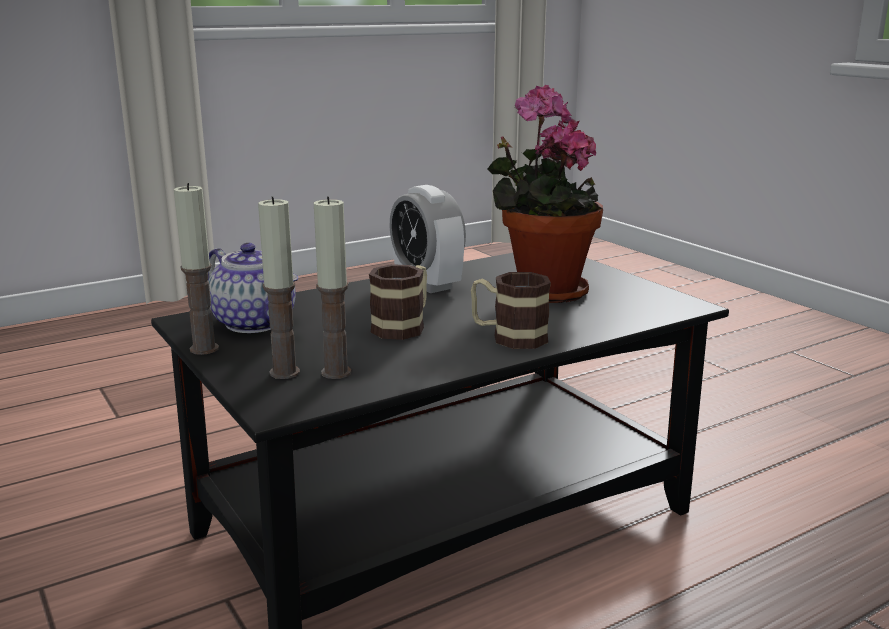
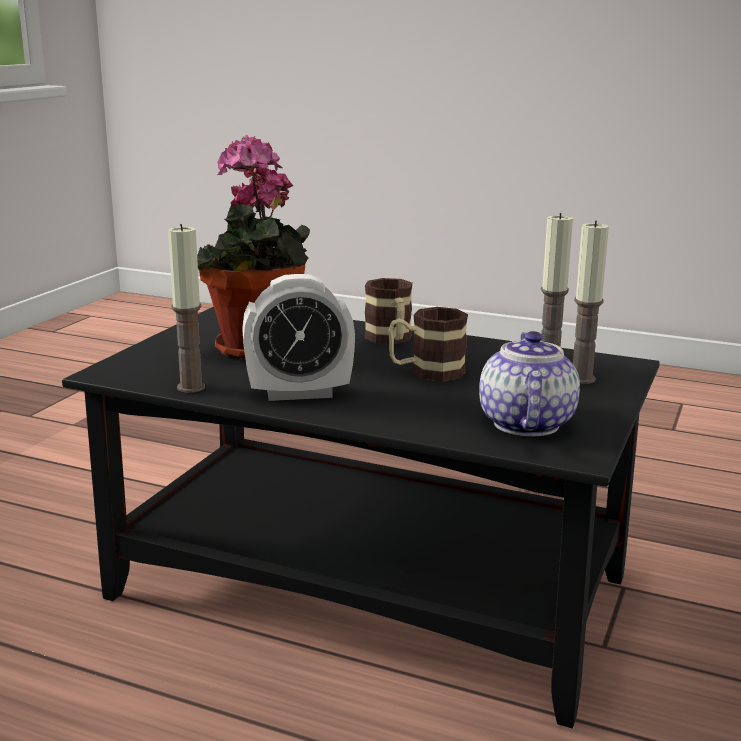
camera: 125 degrees left, 0 degrees up
candle [174,183,219,355] -> candle moved to [168,224,205,392]
alarm clock [389,185,466,293] -> alarm clock turned 60 degrees clockwise [242,274,355,401]

